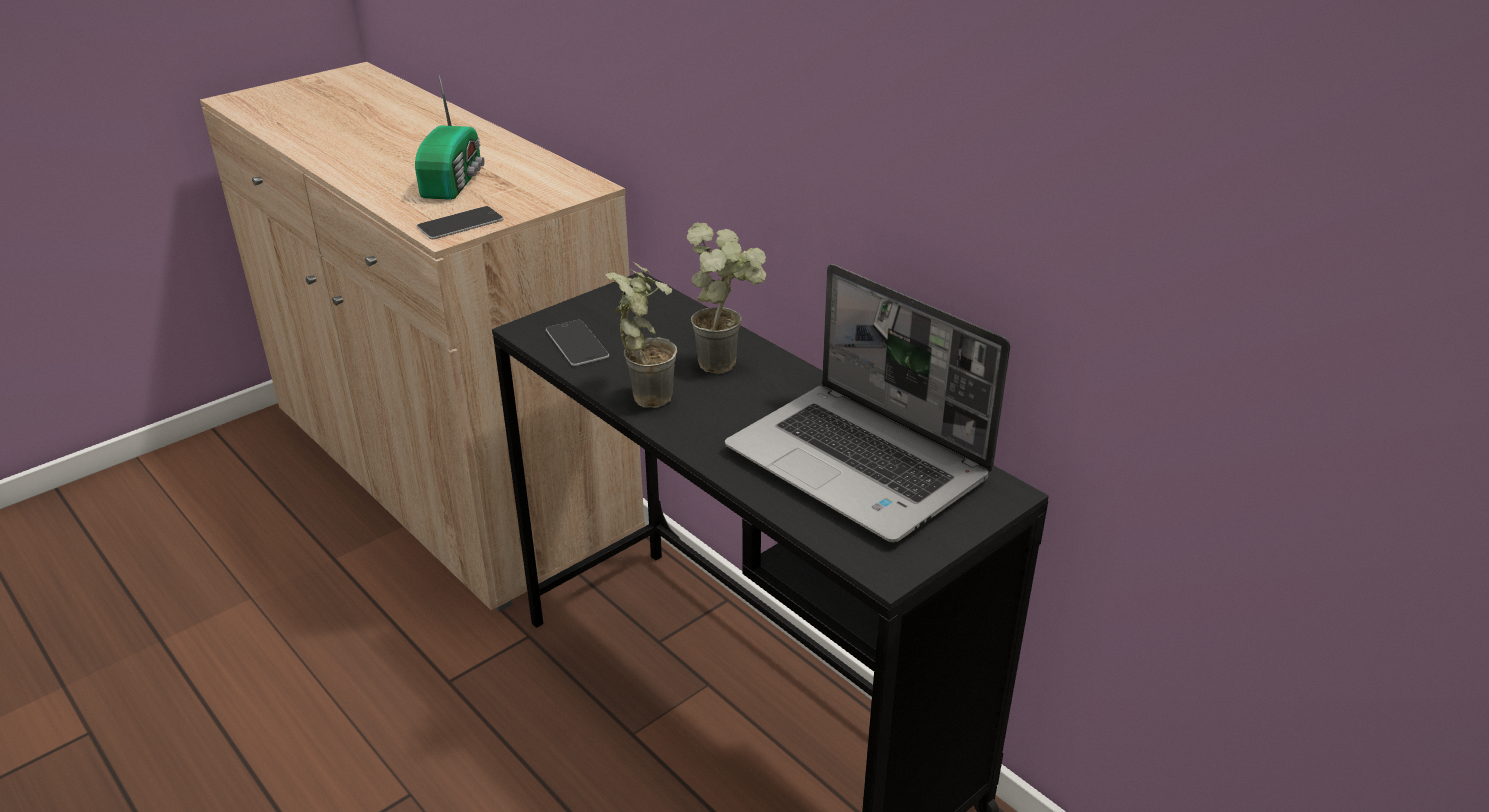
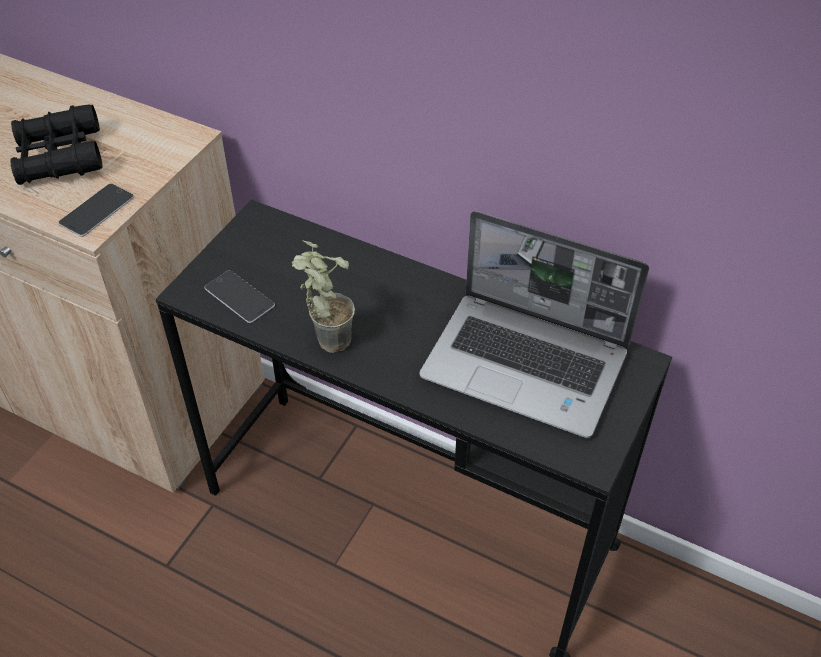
camera: 20 degrees left, 15 degrees up
radio [415,75,485,200] -> black binoculars [10,104,102,185]
potted plant [687,222,767,374] -> none

